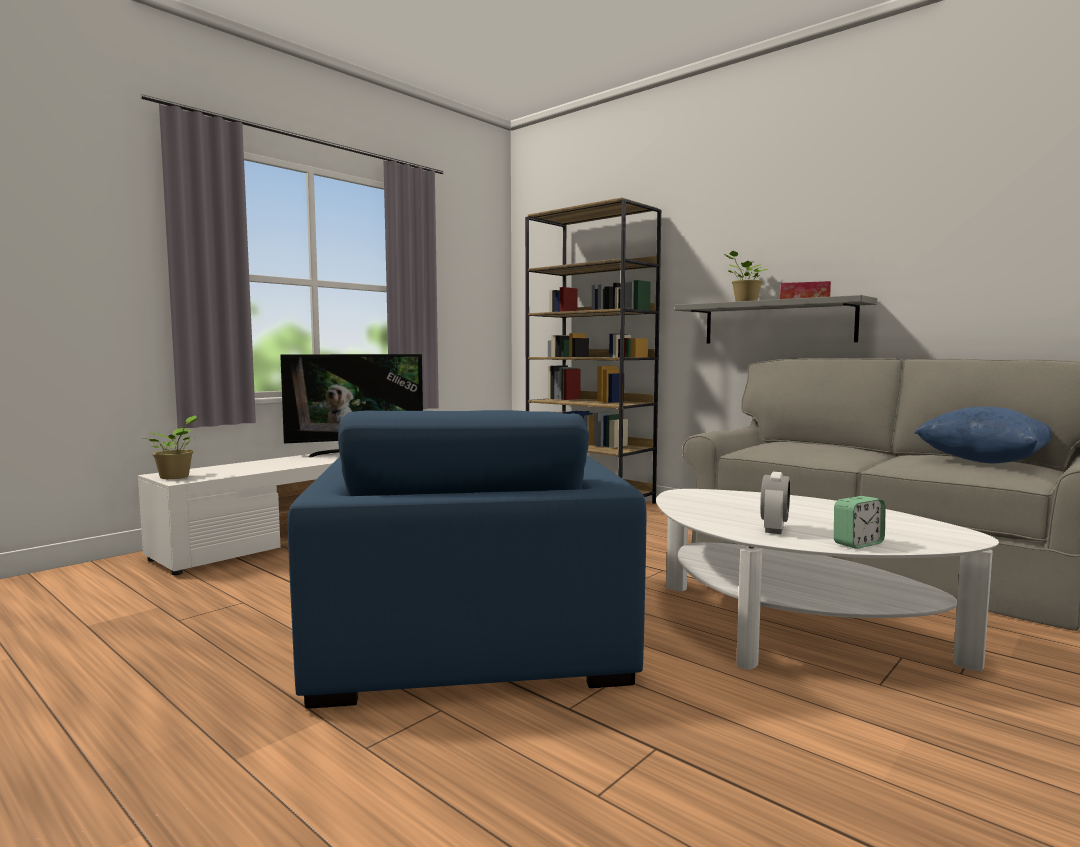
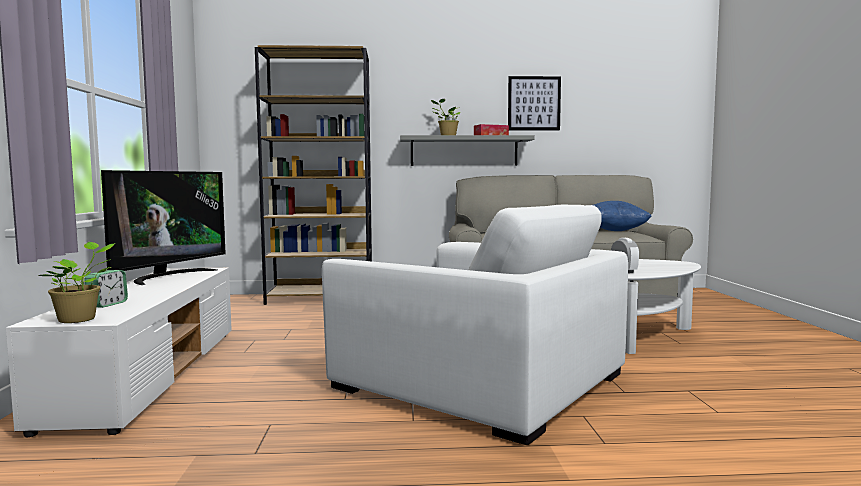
camera: 45 degrees left, 0 degrees up
blue armchair [288,410,647,709] -> white armchair [322,204,628,445]
alarm clock [834,496,886,549] -> alarm clock moved to [84,270,128,308]
none -> picture [508,76,561,130]

